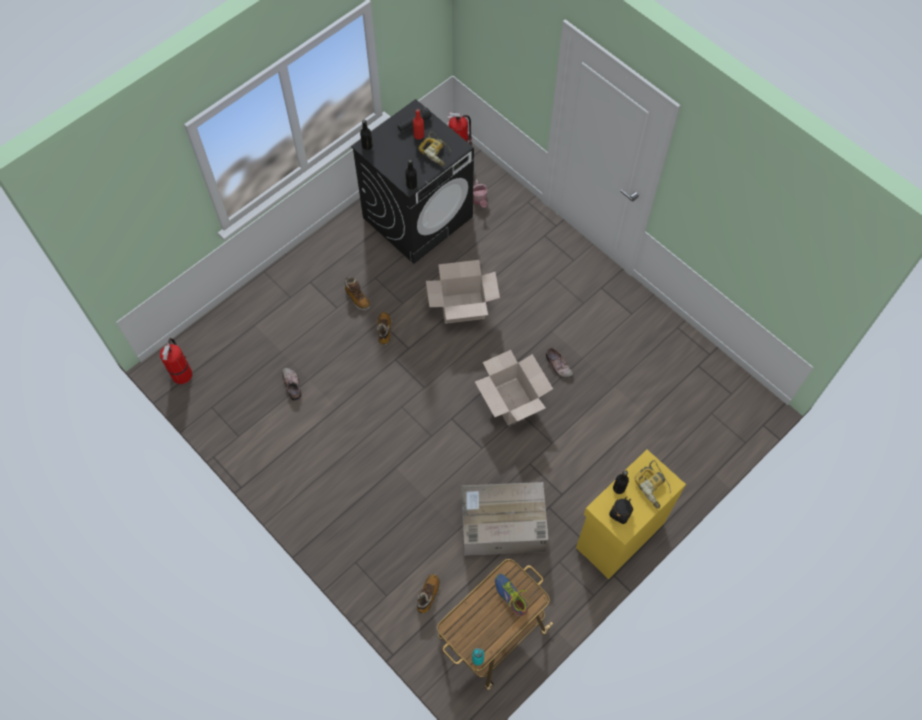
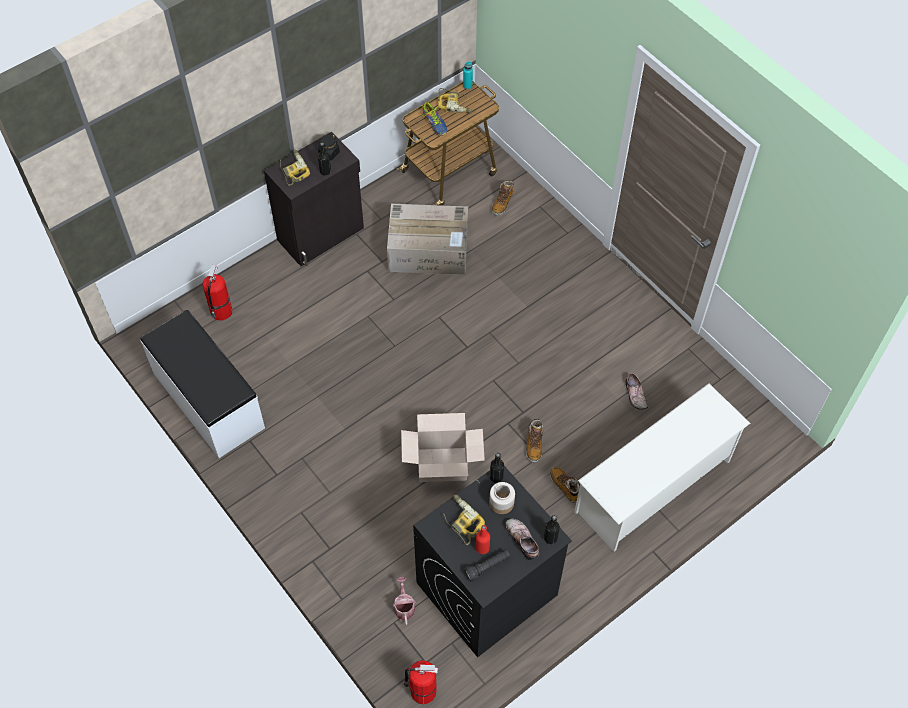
camera: 175 degrees left, 5 degrees down
fire extinguisher [160,338,192,384] -> fire extinguisher moved to [203,265,232,321]
cardboard box [475,350,553,425] -> none
shoe [546,348,574,378] -> shoe moved to [505,519,539,560]
yellow cabinet [576,450,686,579] -> black cabinet [264,132,364,266]
none -> white bench [140,310,265,458]
none -> power drill [438,88,472,113]
none -> jar [489,482,515,514]
none -> white shoe rack [574,383,750,552]

